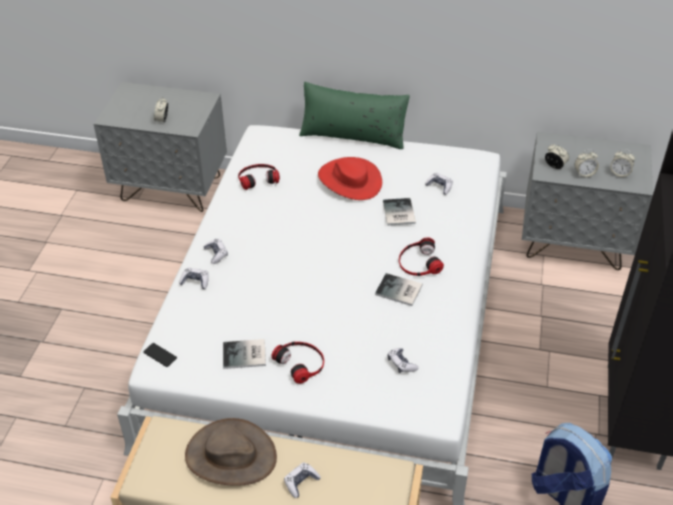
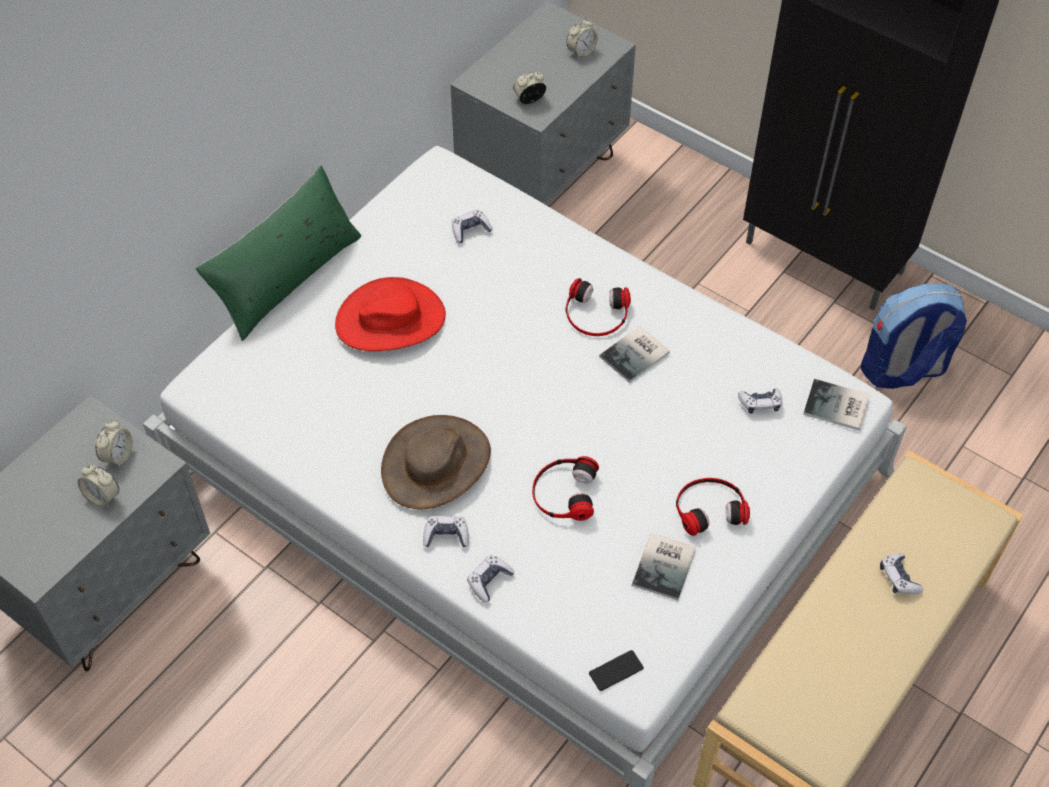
camera: 65 degrees left, 10 degrees up
brown hat [185,418,277,486] -> brown hat moved to [381,415,491,509]
headphones [238,164,280,190] -> headphones moved to [532,456,599,521]
book [383,198,416,226] -> book moved to [803,379,870,431]
alarm clock [574,149,599,177] -> alarm clock moved to [96,420,132,467]

